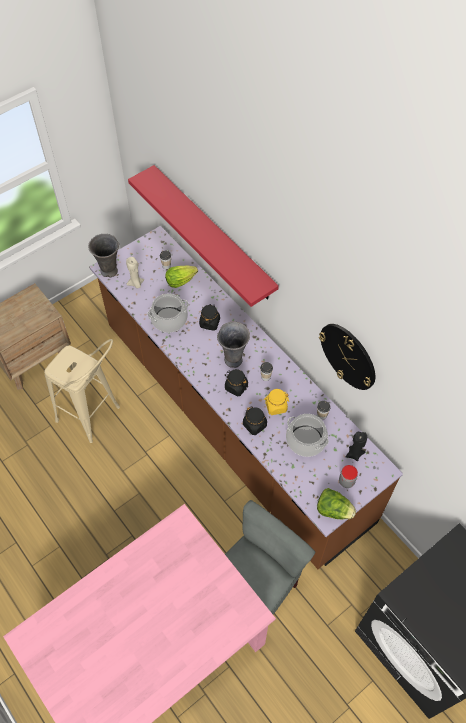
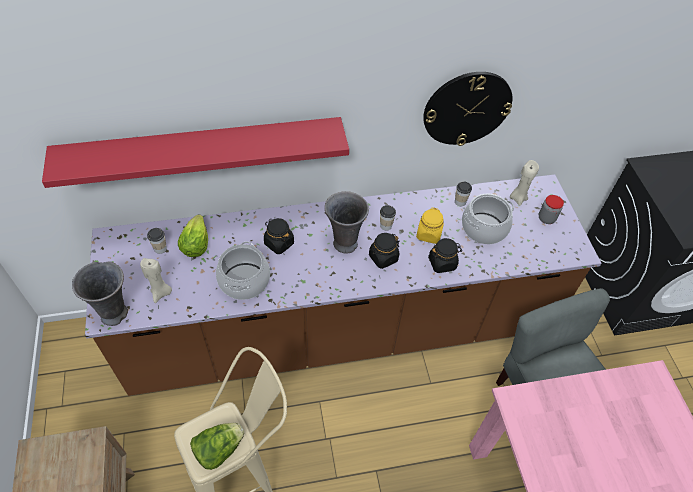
camera: 65 degrees left, 5 degrees down
lettuce [317,488,356,519] -> lettuce moved to [190,423,244,470]
black candle [346,432,367,461] -> beige candle [510,160,539,206]

